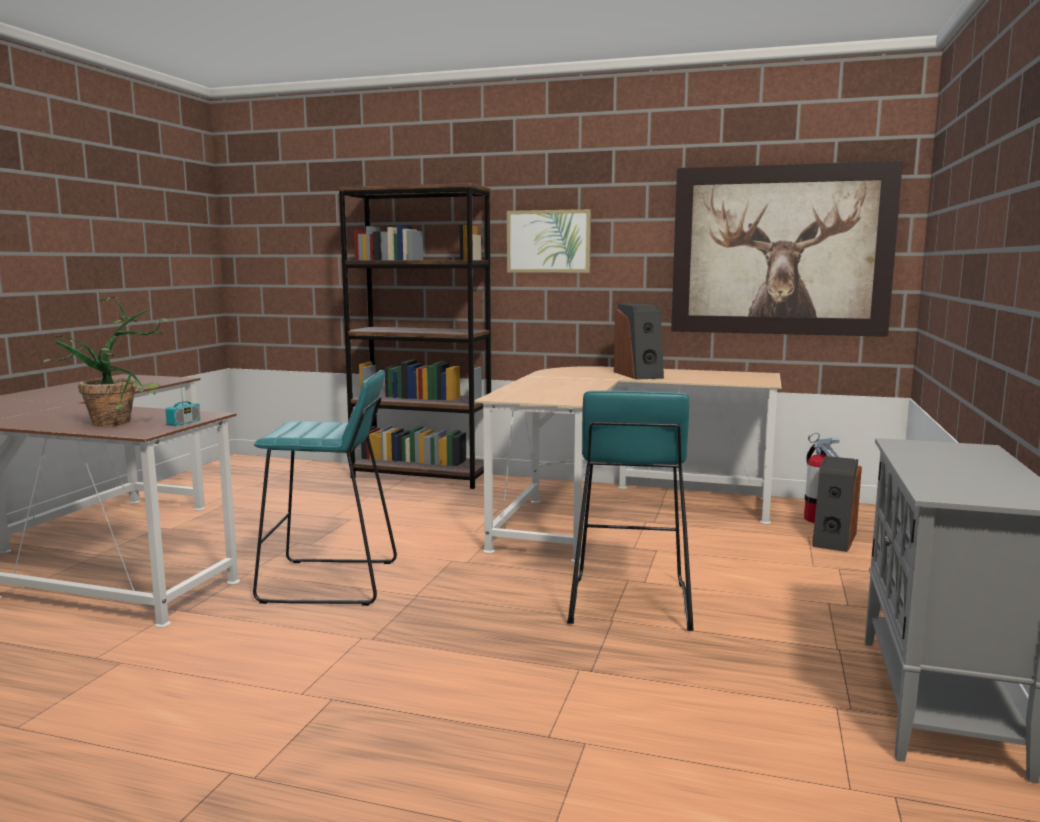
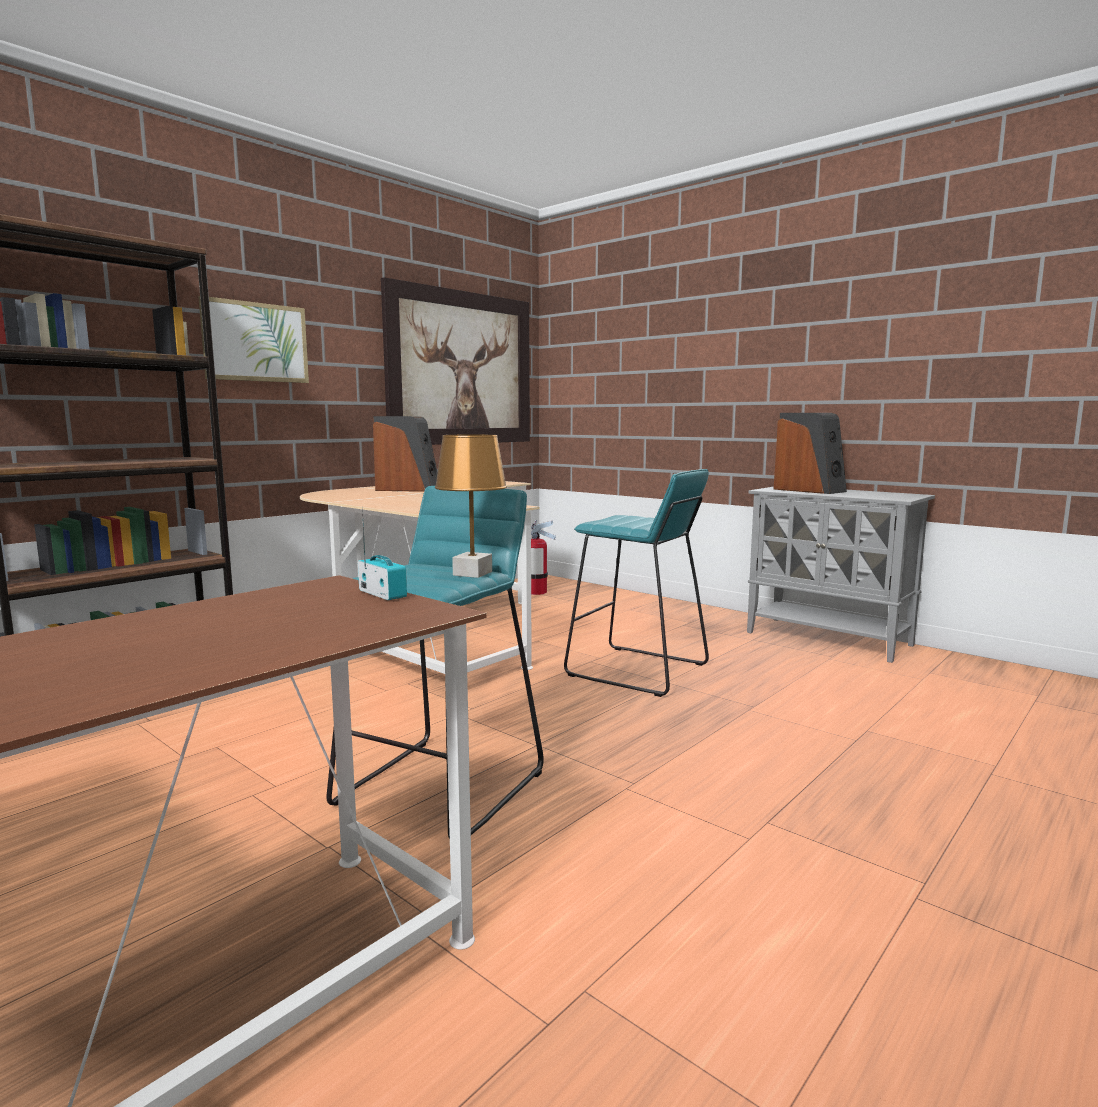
camera: 65 degrees left, 0 degrees up
potted plant [43,297,169,426] -> none
speaker [812,456,862,552] -> speaker moved to [773,413,847,494]
none -> brown table lamp [435,435,507,578]

